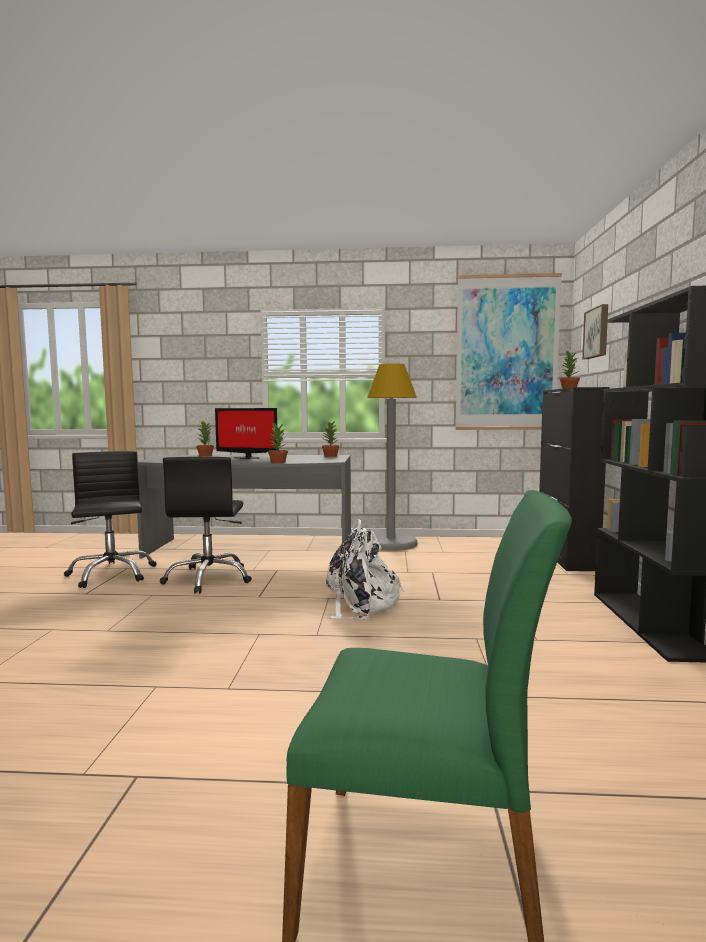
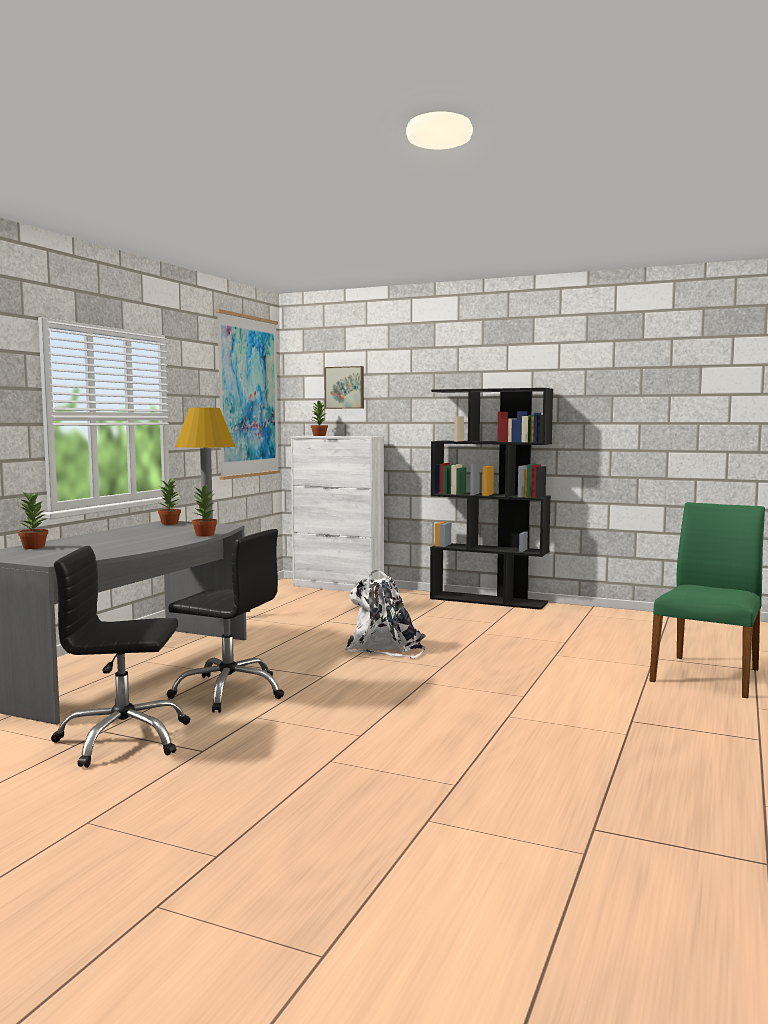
camera: 70 degrees left, 0 degrees up
monitor [215,408,277,459] -> none
black cabinet [539,387,609,571] -> white cabinet [291,436,384,592]

